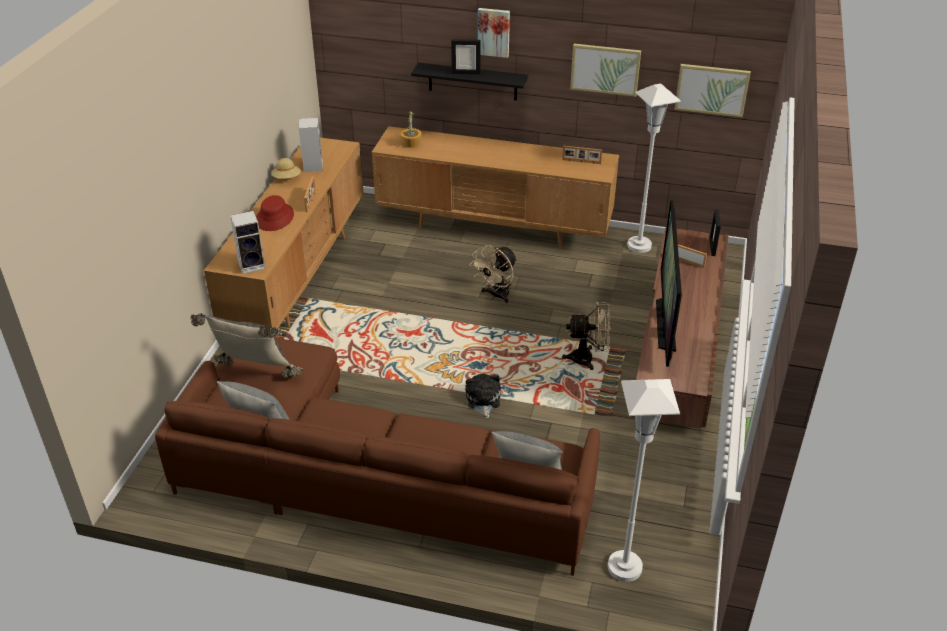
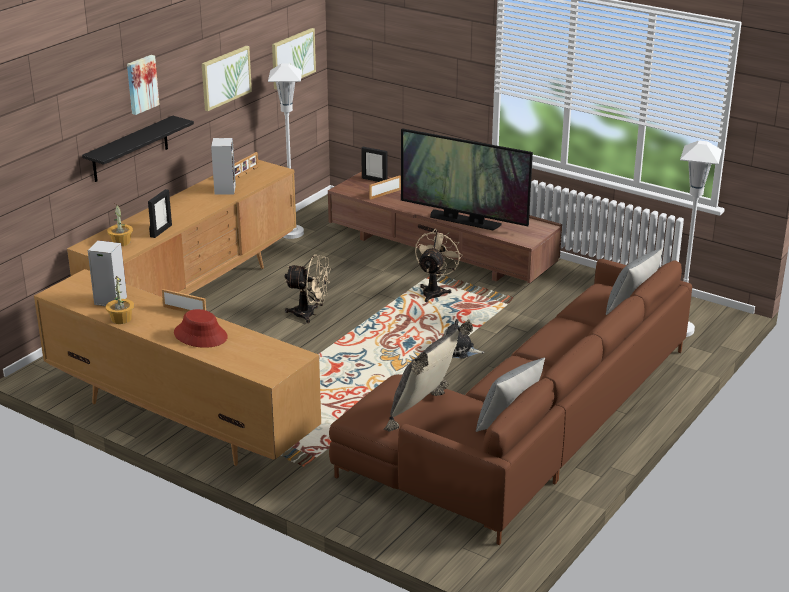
camera: 70 degrees left, 10 degrees down
speaker [230,211,265,274] -> speaker moved to [211,138,236,195]
beige hat [271,158,301,179] -> potted plant [106,276,134,324]
picture frame [451,39,481,74] -> picture frame moved to [148,189,172,238]
beige fan [470,245,517,303] -> beige fan turned 45 degrees counterclockwise [285,254,331,323]

